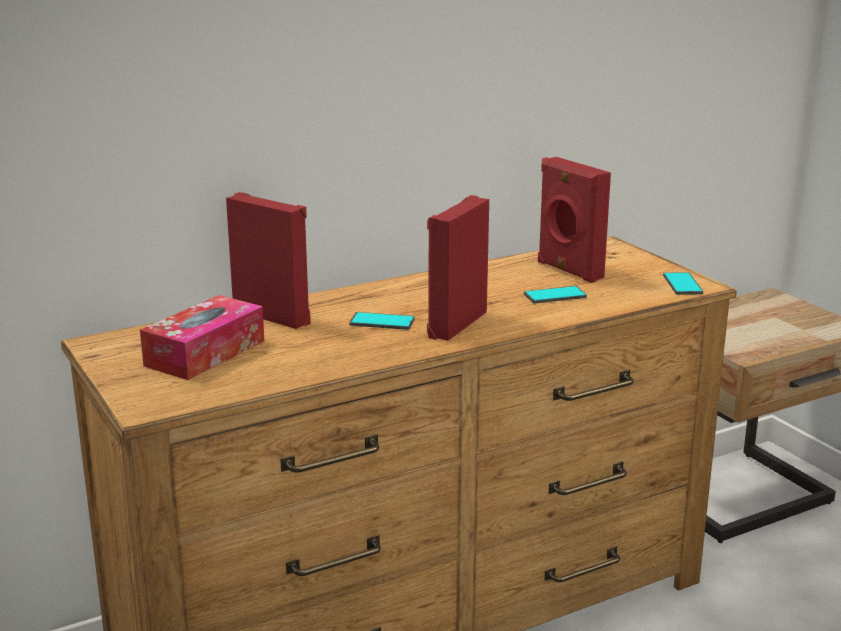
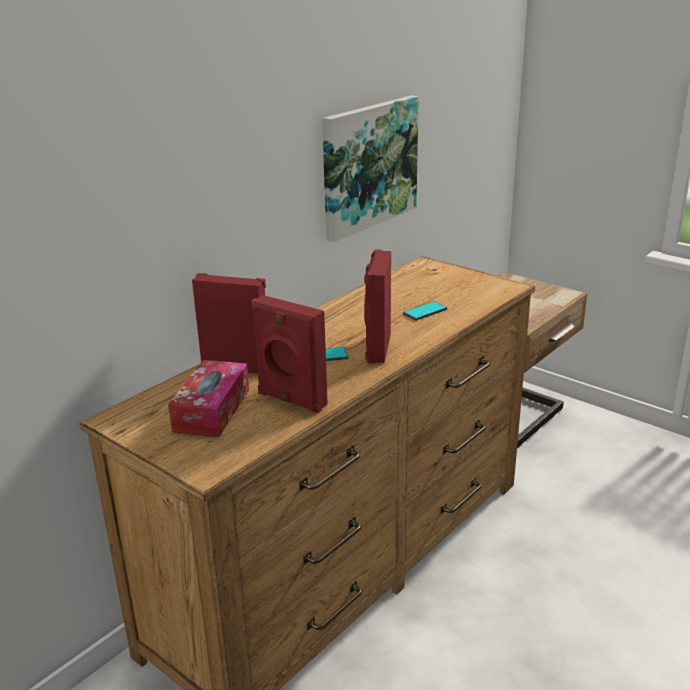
camera: 20 degrees left, 5 degrees up
red speaker [538,157,611,283] -> red speaker moved to [251,295,327,413]
phone [663,272,703,295] -> none
none -> picture [322,95,419,242]

